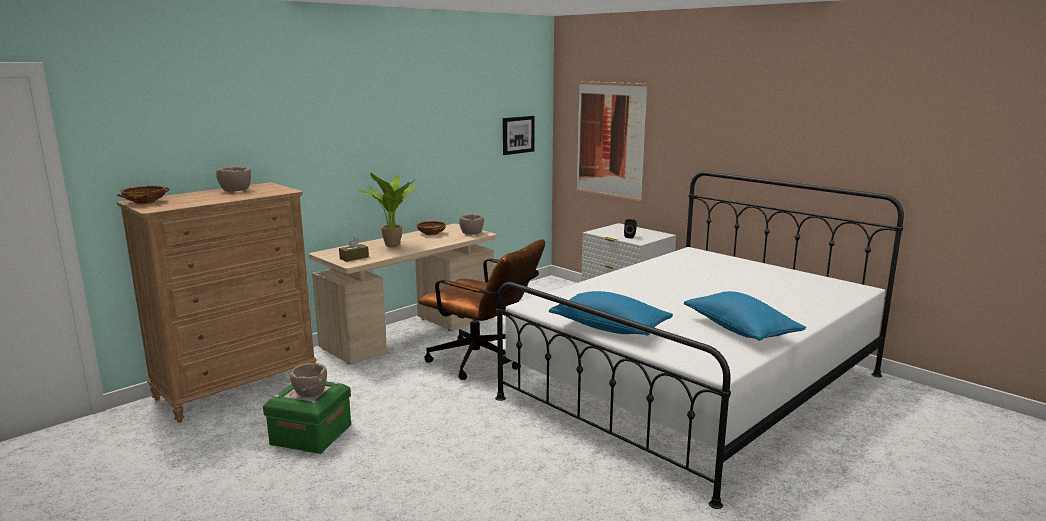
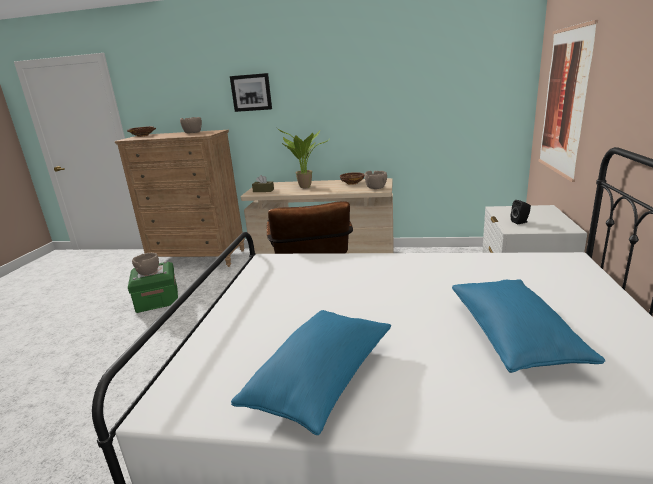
camera: 55 degrees right, 5 degrees up
picture [503,116,535,155] -> picture moved to [230,73,272,112]
blue pillow [549,291,673,336] -> blue pillow moved to [452,279,605,373]

